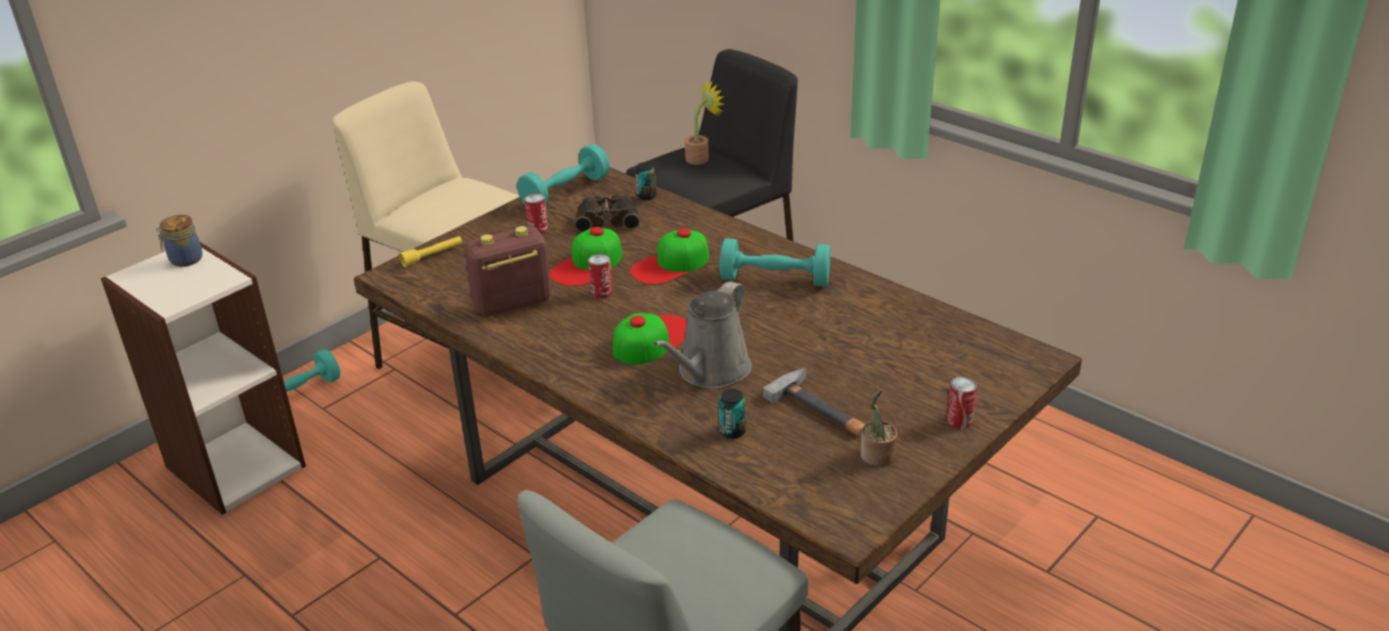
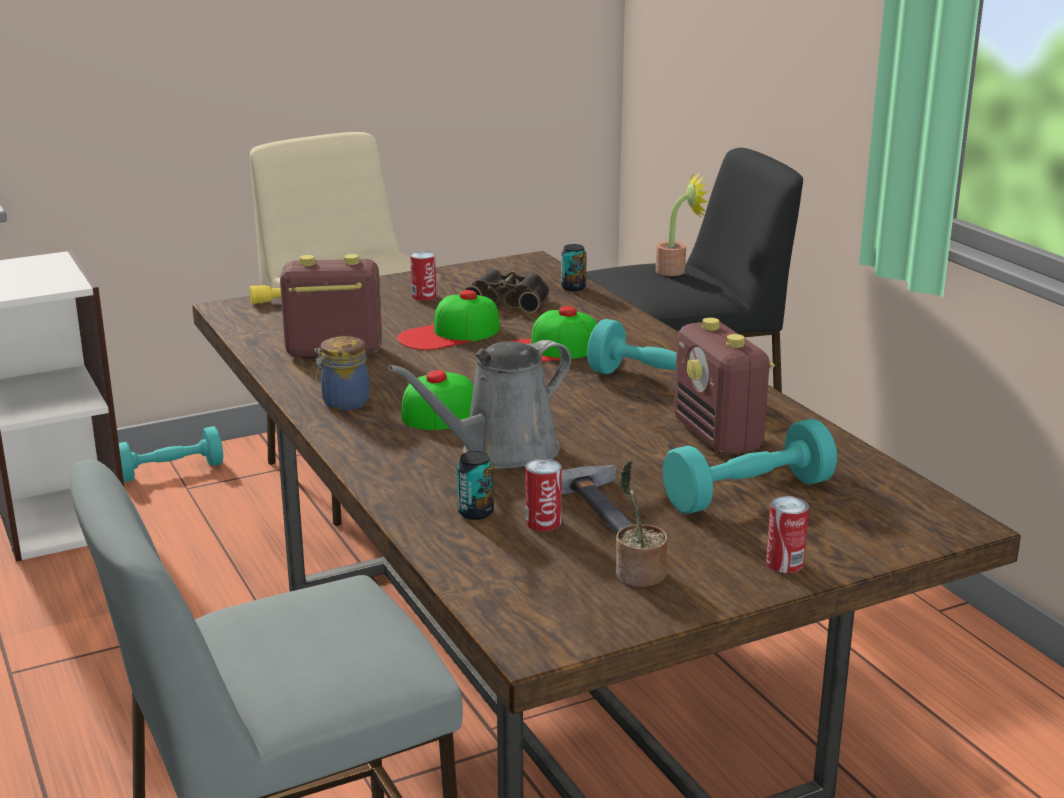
camera: 20 degrees right, 10 degrees down
jar [156,215,202,267] -> jar moved to [315,336,369,410]
turquoise dumbbell [517,144,610,205] -> turquoise dumbbell moved to [662,419,837,514]
can [588,254,613,299] -> can moved to [526,459,562,531]
none -> radio [674,318,775,455]

